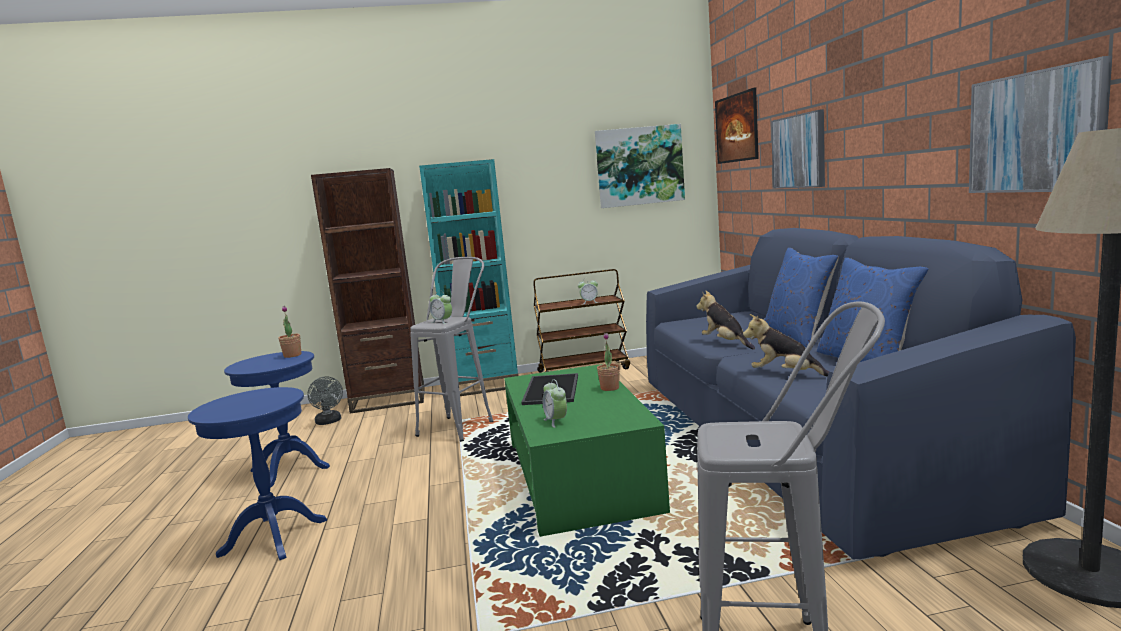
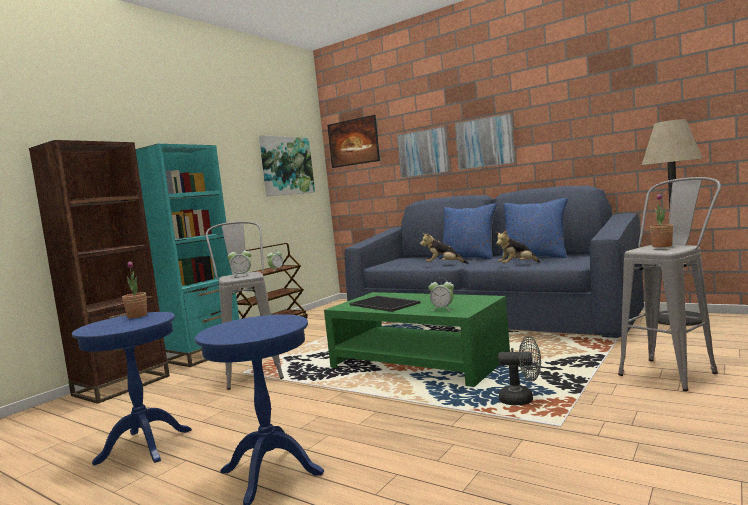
camera: 45 degrees left, 5 degrees down
grey fan [307,377,343,425] -> grey fan moved to [498,336,541,405]
potted plant [597,333,620,391] -> potted plant moved to [649,194,673,247]
picture [969,56,1112,193] -> picture moved to [455,113,515,170]

